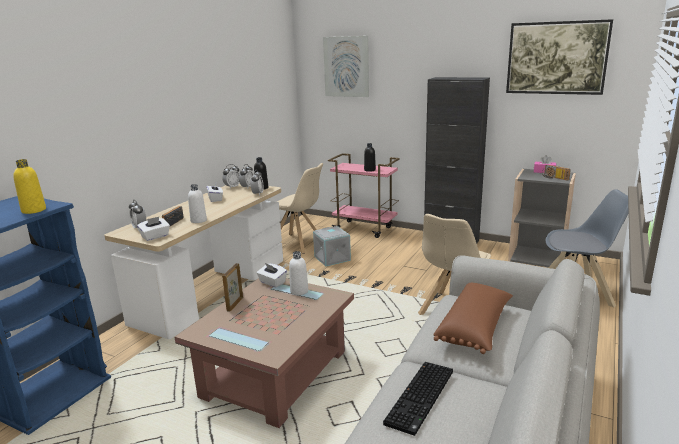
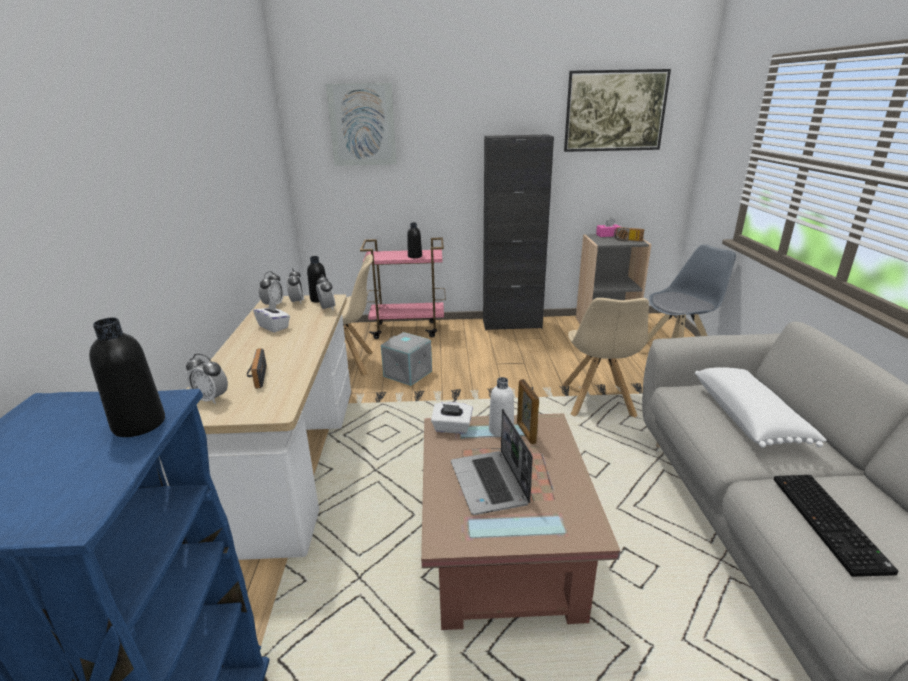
camera: 30 degrees left, 5 degrees up
yellow bottle [13,159,46,214] -> black bottle [89,318,165,437]
white tissue box [137,217,170,241] -> none
white bottle [188,184,207,223] -> none
picture frame [222,263,243,312] -> picture frame moved to [517,379,539,444]
brown pillow [433,283,513,354] -> white pillow [695,367,827,448]
none -> laptop [451,409,533,515]

